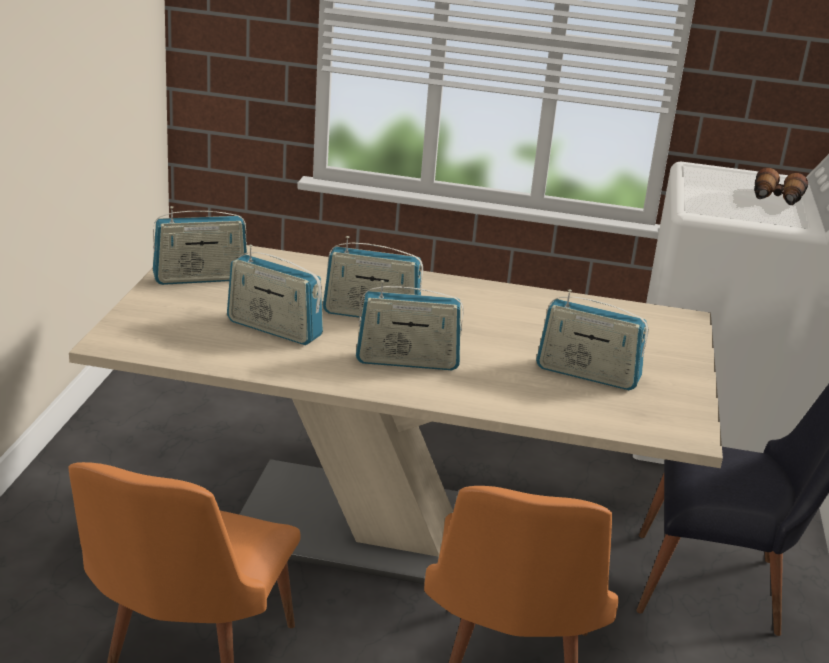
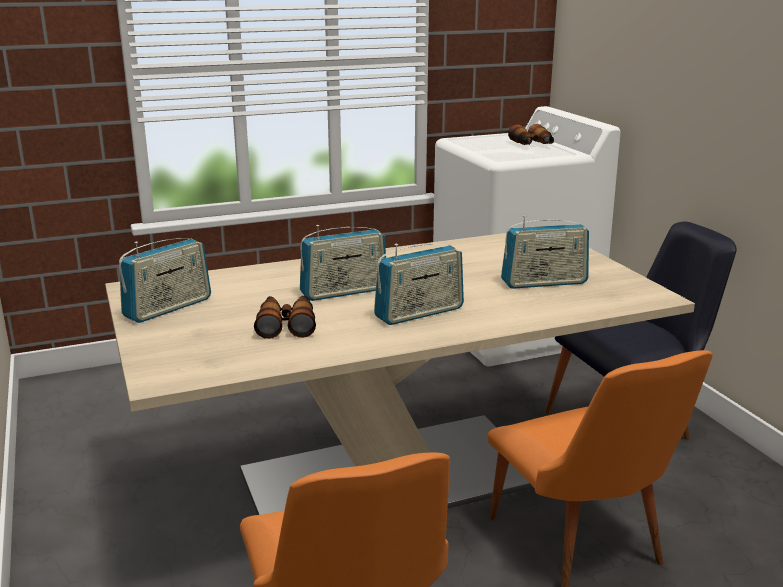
camera: 30 degrees left, 5 degrees down
radio [227,245,323,345] -> binoculars [254,295,316,339]

